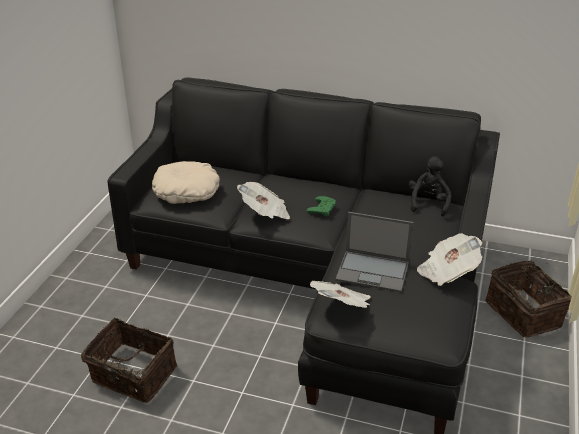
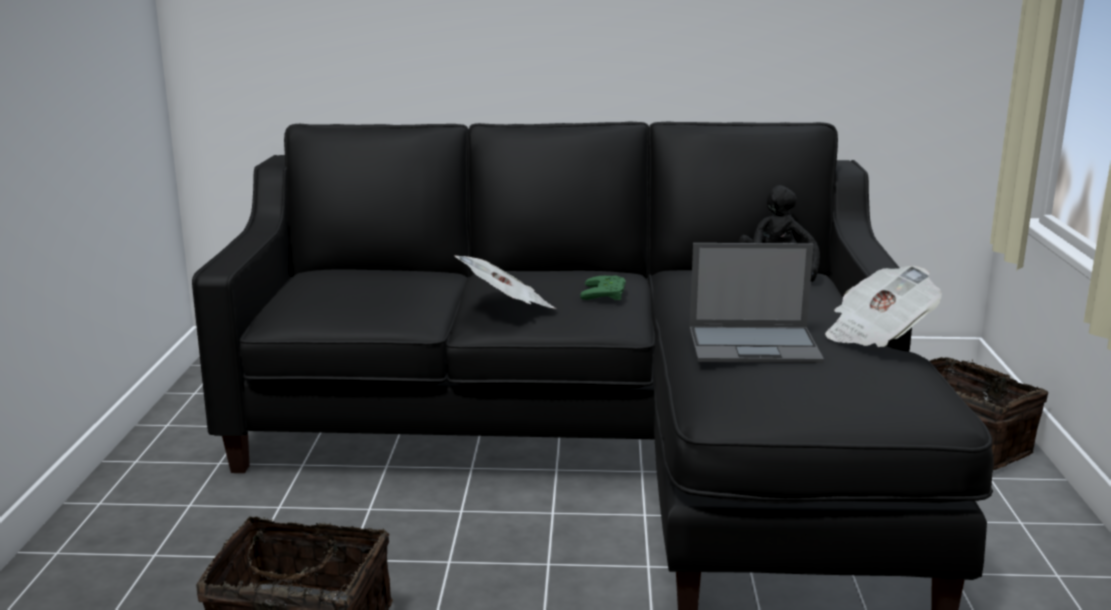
camera: 15 degrees left, 15 degrees down
beige pillow [152,161,220,204] -> none
newspaper [310,281,371,308] -> none

